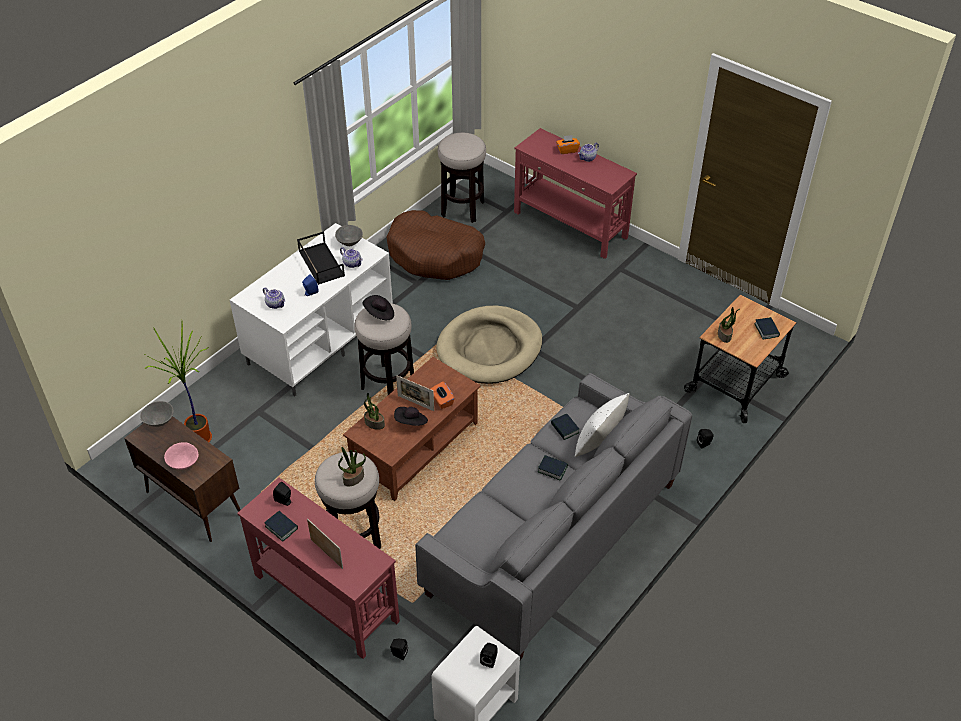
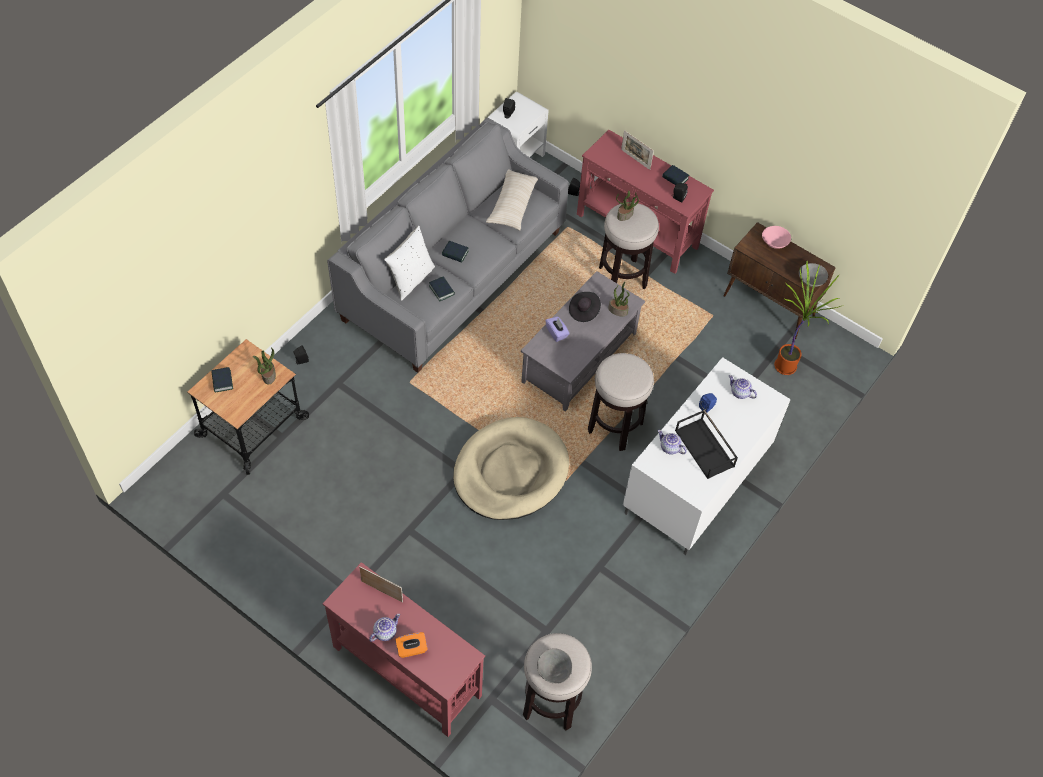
camera: 175 degrees right, 10 degrees up
grey bowl [335,225,363,246] -> grey bowl moved to [537,648,572,684]
brown coffee table [343,357,481,501] -> grey coffee table [521,271,645,412]
black hat [363,295,394,320] -> none
brown dog bed [386,210,485,280] -> none
picture frame [396,375,434,411] -> picture frame moved to [359,566,403,603]
orange tissue box [430,381,455,409] -> purple tissue box [545,317,570,342]
none -> beige pillow [486,169,538,230]

